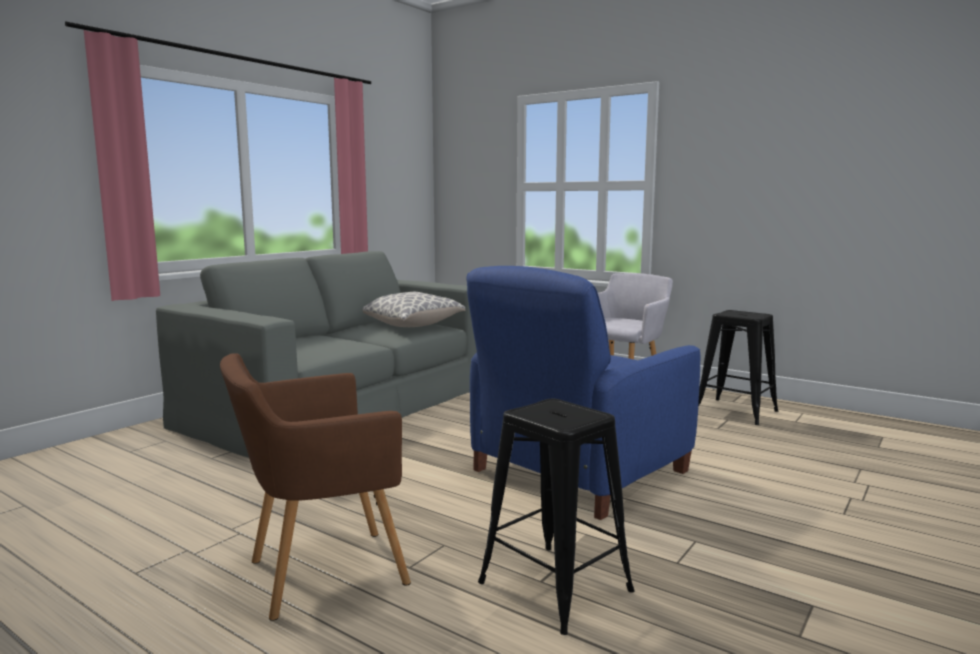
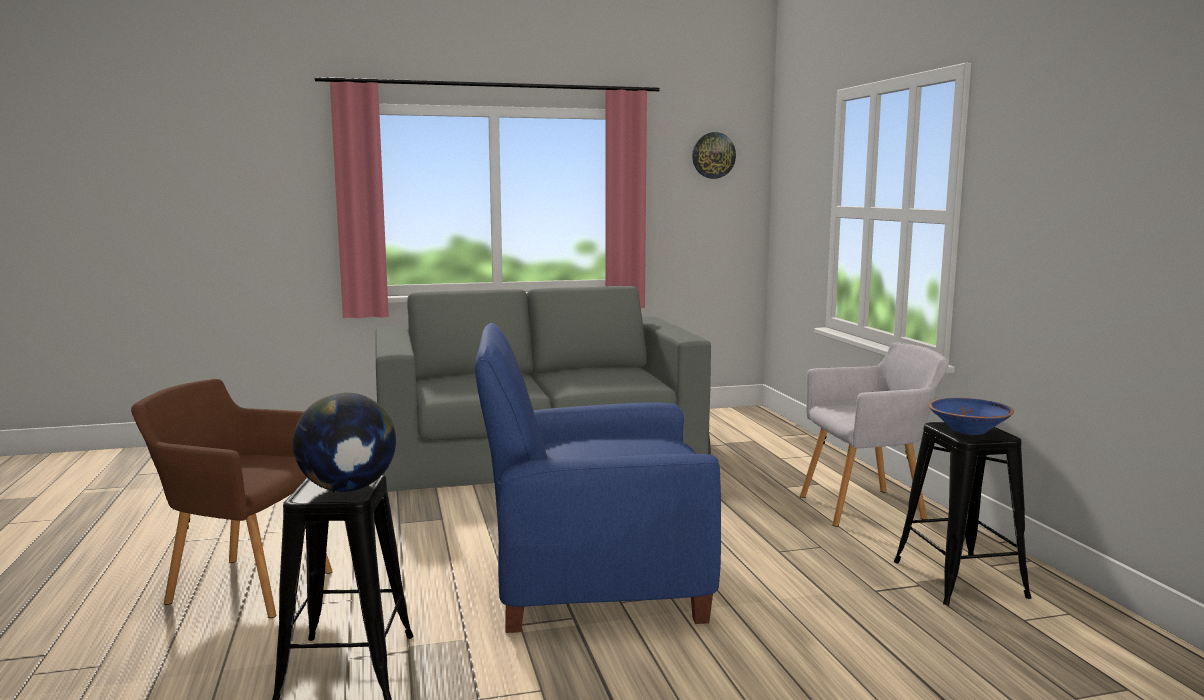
camera: 40 degrees right, 0 degrees up
pillow [363,292,465,327] -> none
none -> globe [293,392,396,492]
none -> wall clock [692,132,736,179]
none -> blue bowl [928,398,1014,435]

